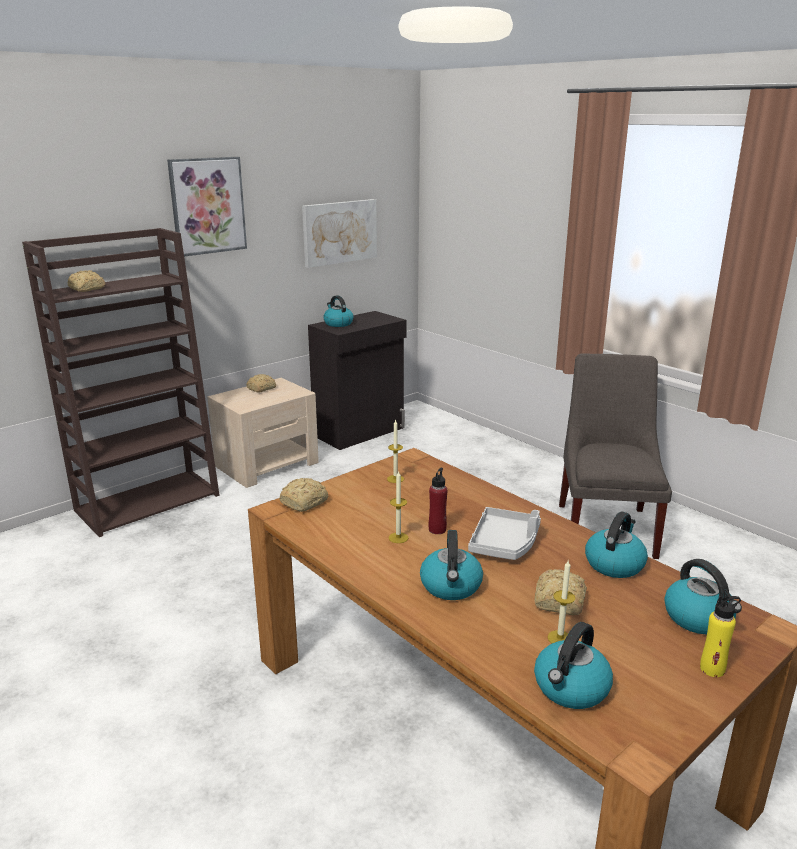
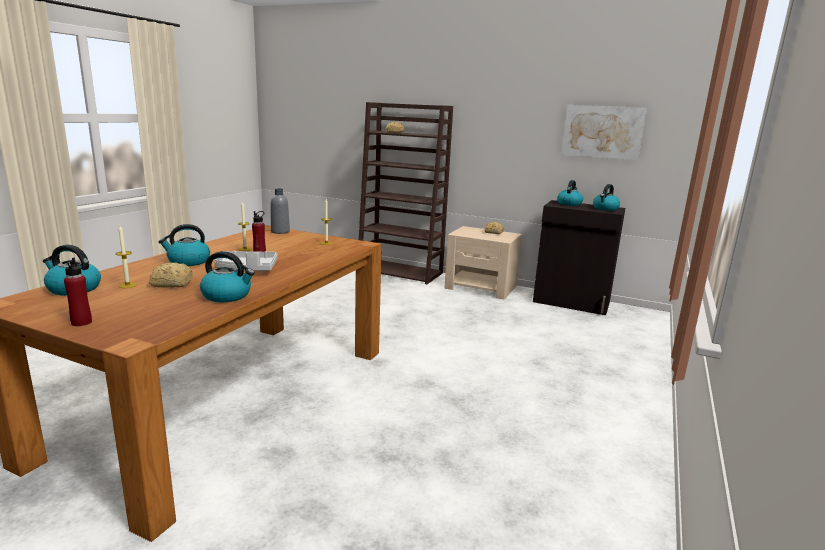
camera: 65 degrees right, 5 degrees down
picture [167,157,247,257] -> none
bread [279,478,328,512] -> grey bottle [271,188,290,234]
grey chair [559,354,672,559] -> none
kettle [664,559,742,634] -> kettle moved to [593,184,620,211]
yellow bottle [700,595,741,677] -> red bottle [64,258,92,326]

